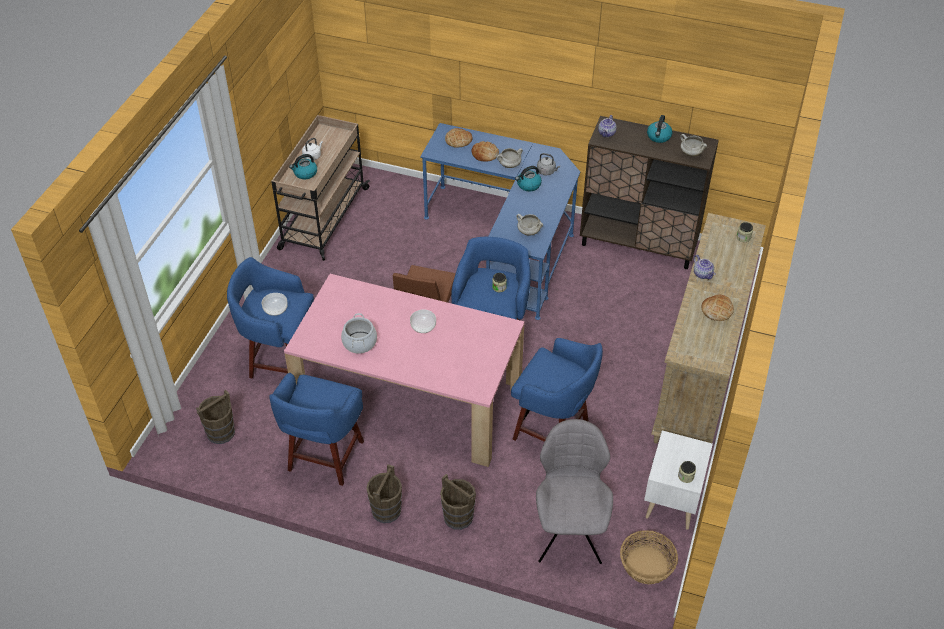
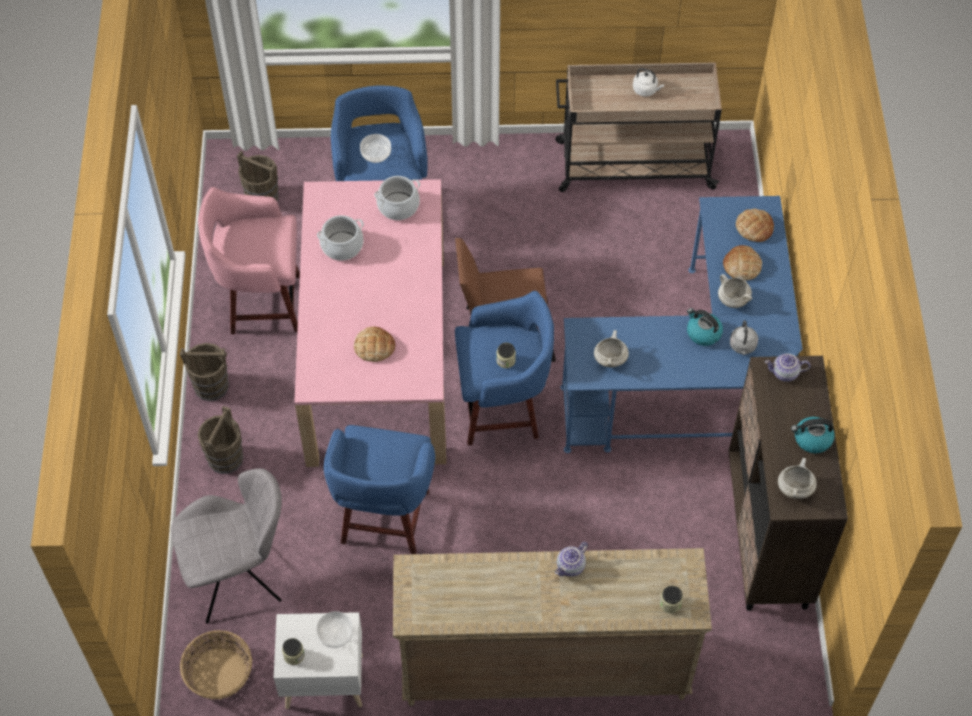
camera: 70 degrees right, 10 degrees up
blue stool [269,372,364,486] -> pink stool [198,187,300,334]
kettle [289,154,317,179] -> none
bowl [410,309,436,333] -> bowl moved to [316,611,353,648]
bread [702,295,734,321] -> bread moved to [354,326,395,362]
none -> cooking pot [374,176,420,220]

